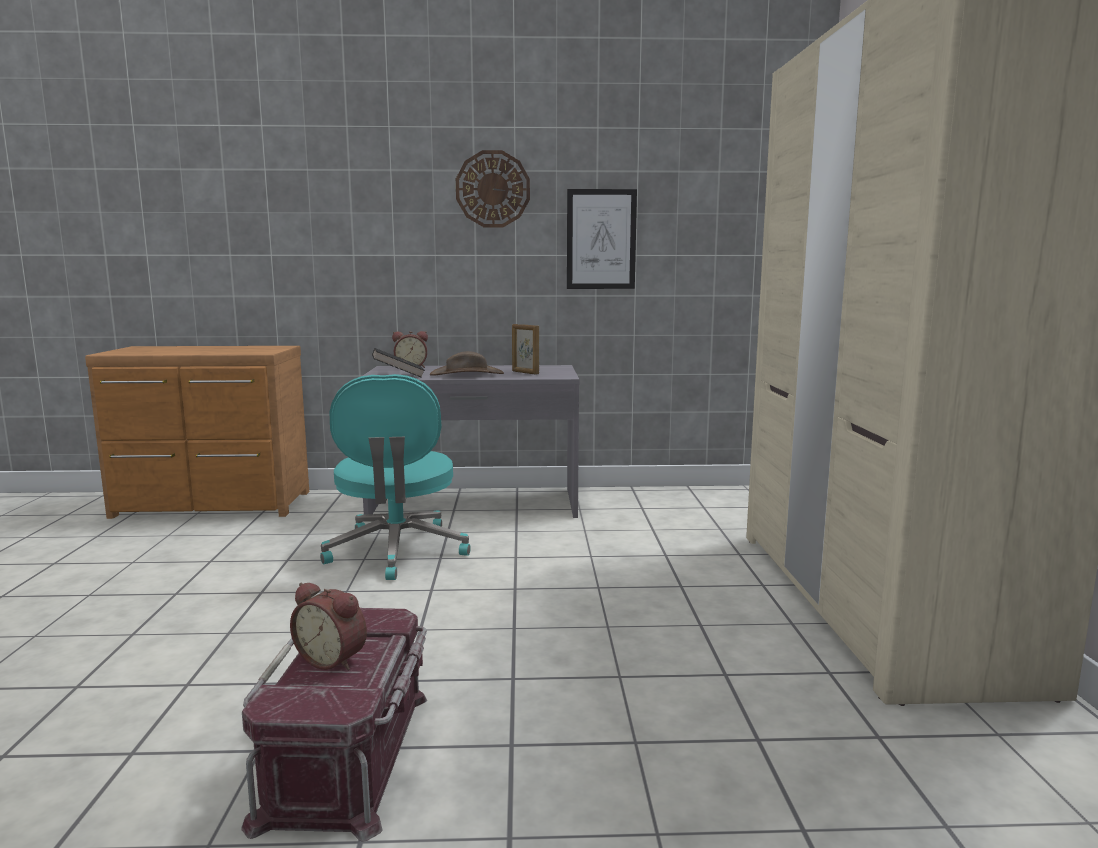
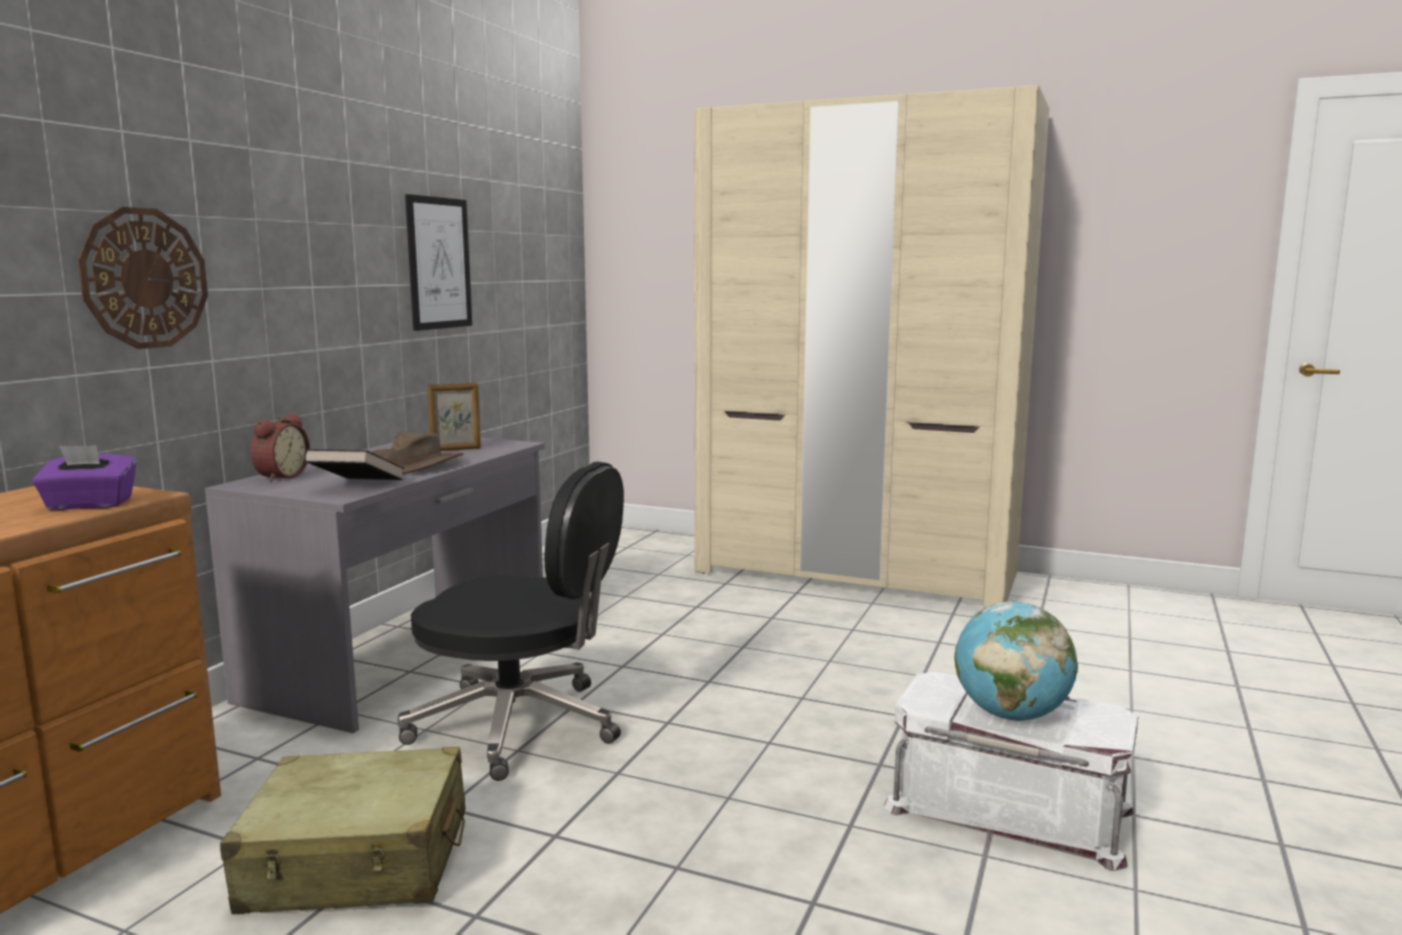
camera: 65 degrees left, 0 degrees up
red storage box [241,608,427,842] -> white storage box [884,672,1138,871]
alarm clock [290,583,367,671] -> globe [955,602,1078,721]
turquoise office chair [320,374,471,580] -> black office chair [397,462,624,781]
wall clock [456,150,530,227] -> wall clock moved to [78,207,208,349]
none -> purple tissue box [32,445,137,510]
none -> beige suitcase [220,747,466,914]

